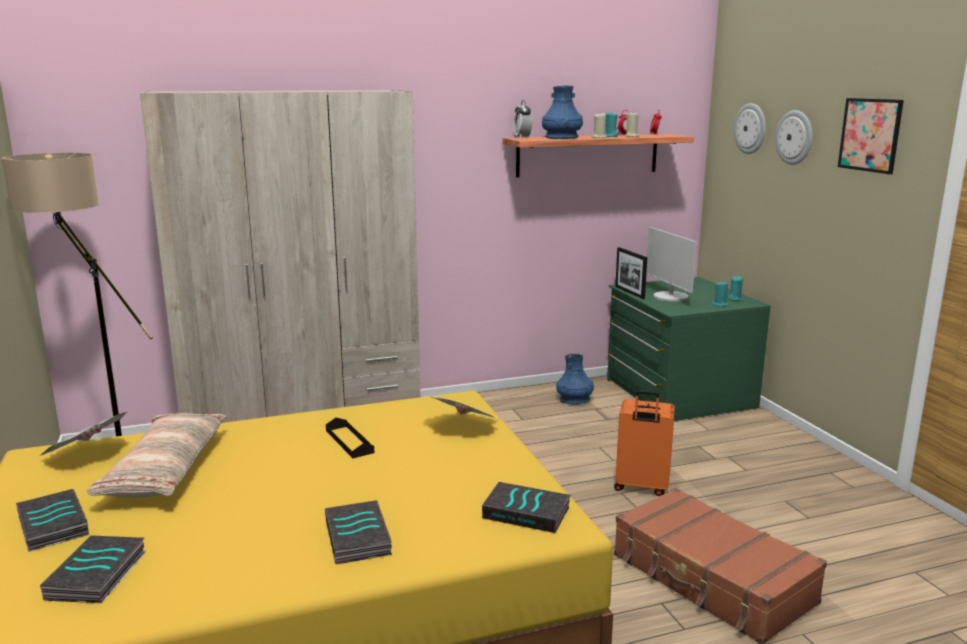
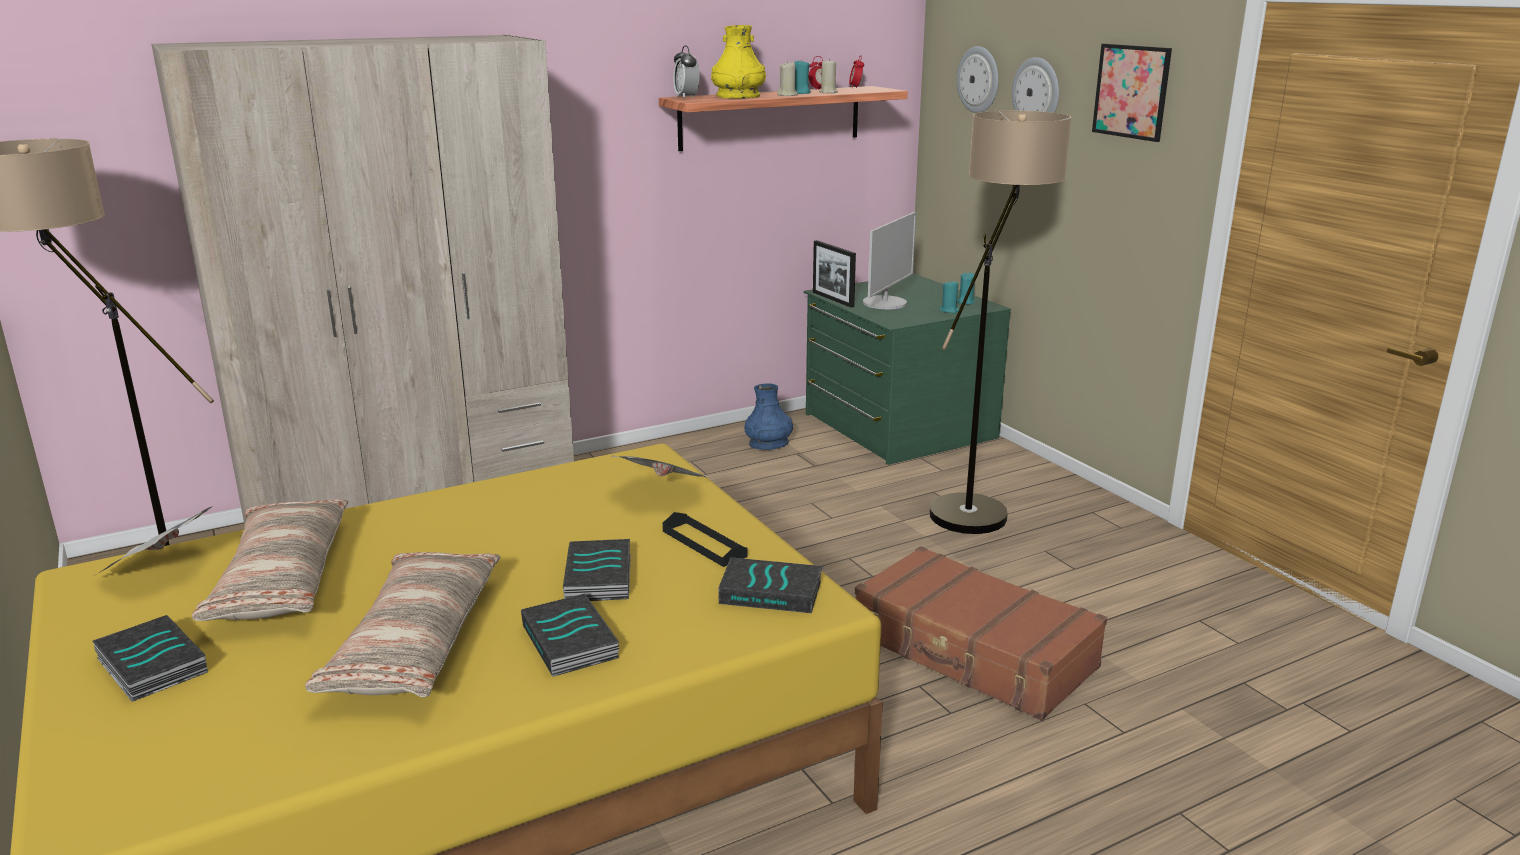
camera: 10 degrees left, 5 degrees up
book [40,535,146,603] -> book moved to [563,539,631,601]
black tray [326,418,374,458] -> black tray moved to [663,512,748,567]
blue vase [542,86,583,139] -> yellow vase [711,25,766,99]
orange suitcase [614,390,675,496] -> none
monitor [647,227,697,301] -> monitor turned 120 degrees counterclockwise [863,212,916,309]
none -> pillow [305,552,500,697]
none -> floor lamp [930,110,1071,534]

